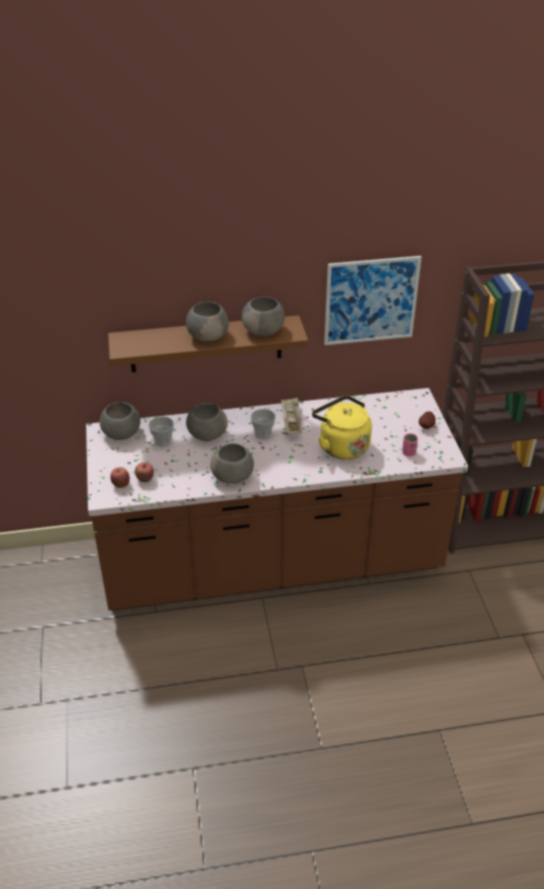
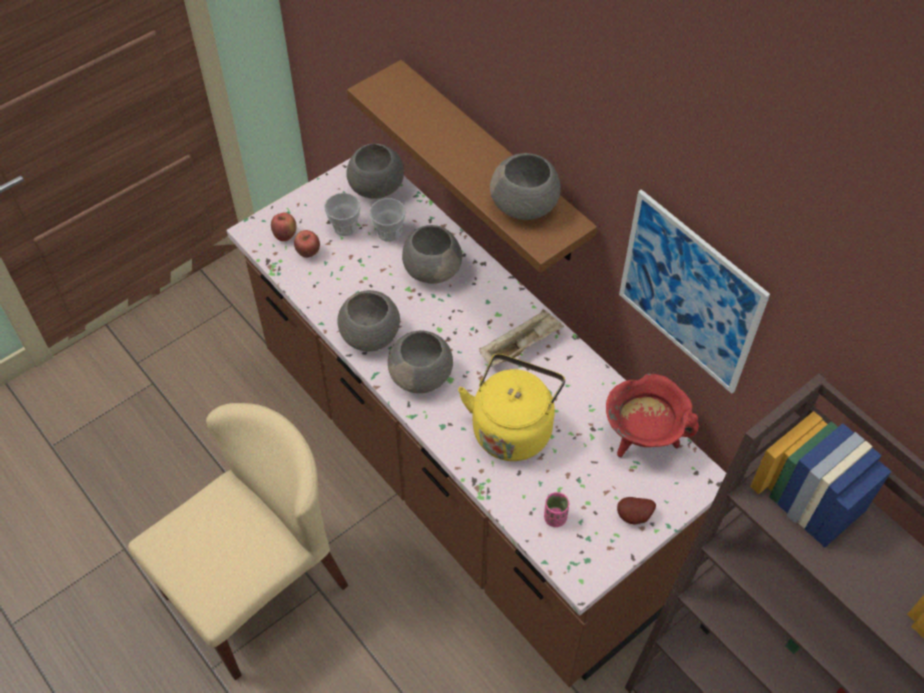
camera: 60 degrees right, 15 degrees up
grey bowl [186,302,229,341] -> grey bowl moved to [388,330,453,393]
cup [251,409,276,439] -> cup moved to [324,193,361,236]
none -> beige chair [128,403,348,680]
none -> red cooking pot [606,373,699,457]

